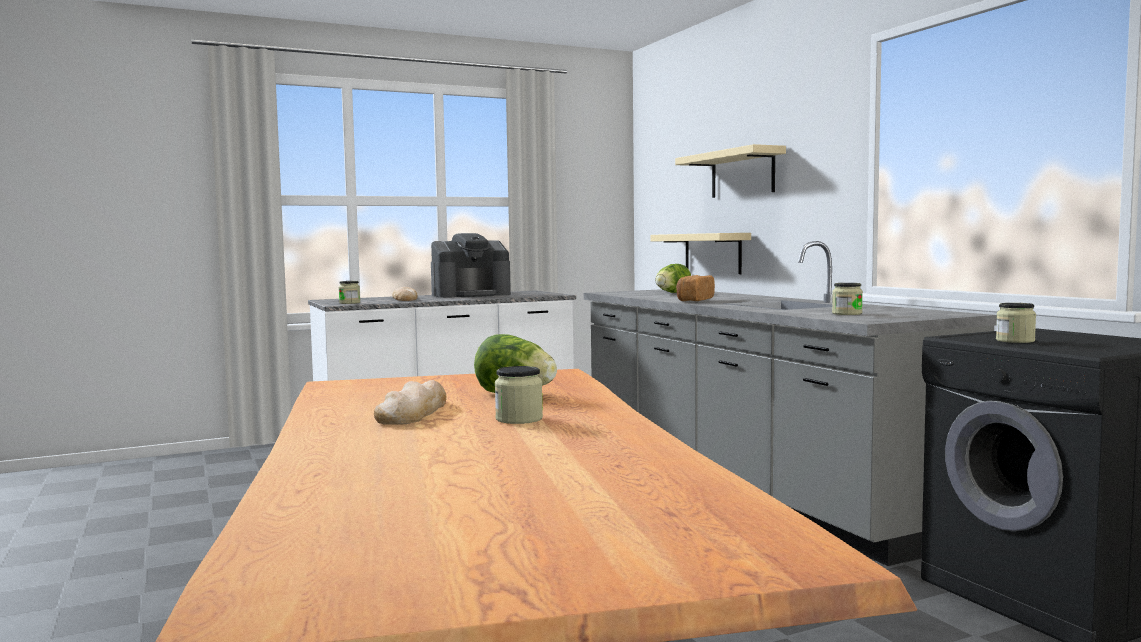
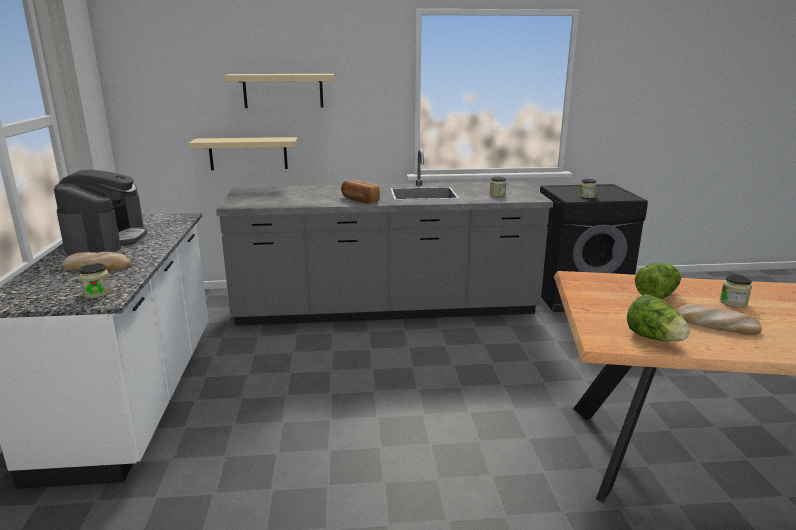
camera: 70 degrees left, 15 degrees up
lettuce [655,264,691,293] -> lettuce moved to [627,295,690,341]

